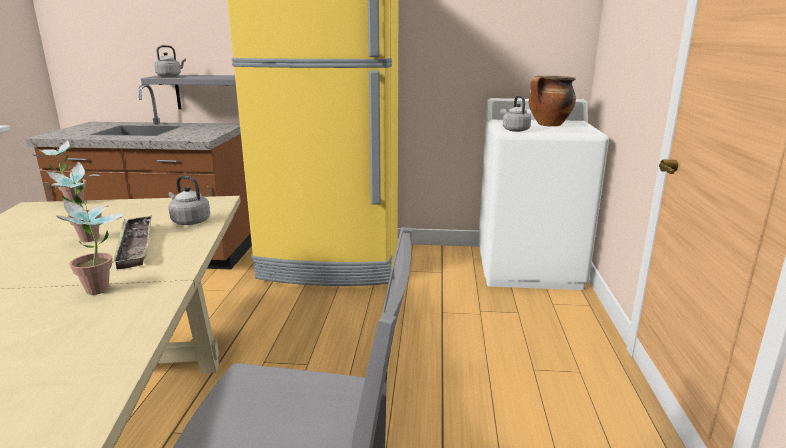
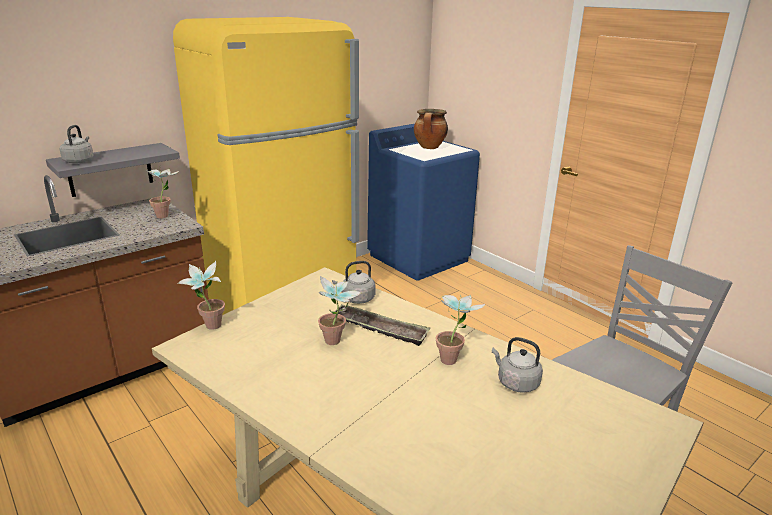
camera: 45 degrees left, 5 degrees up
white washing machine [478,98,609,290] -> blue washing machine [367,124,480,281]
grey kettle [503,95,531,132] -> grey kettle moved to [492,337,543,393]
none -> potted plant [146,168,179,218]

